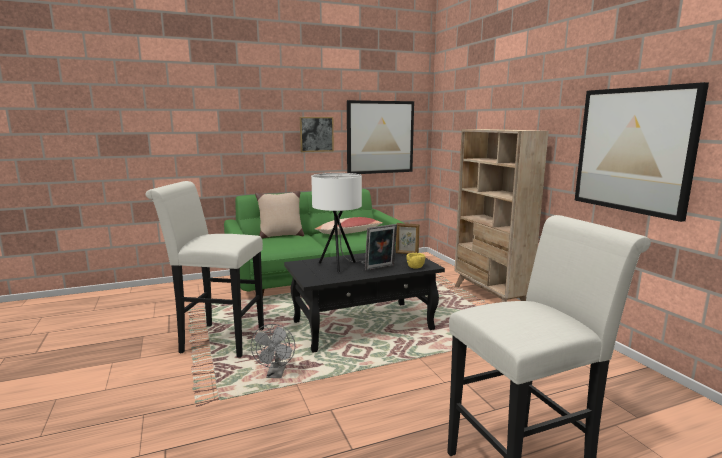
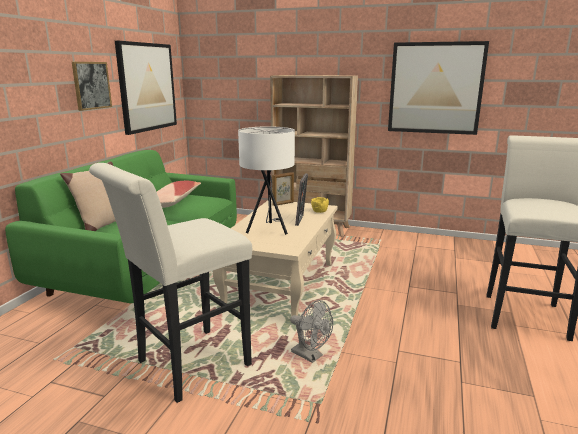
camera: 50 degrees left, 5 degrees up
black coffee table [284,249,445,352] -> beige coffee table [213,200,337,316]

